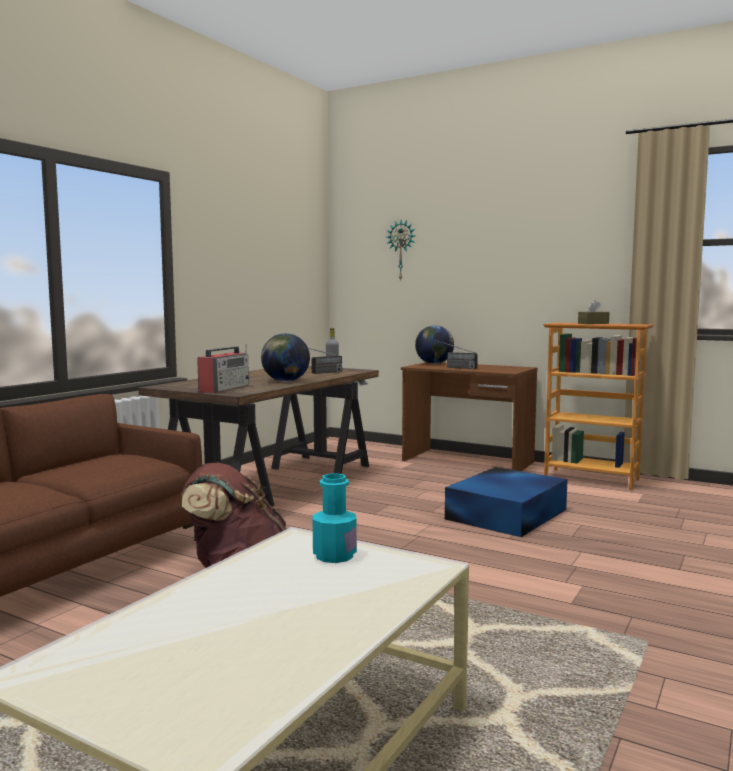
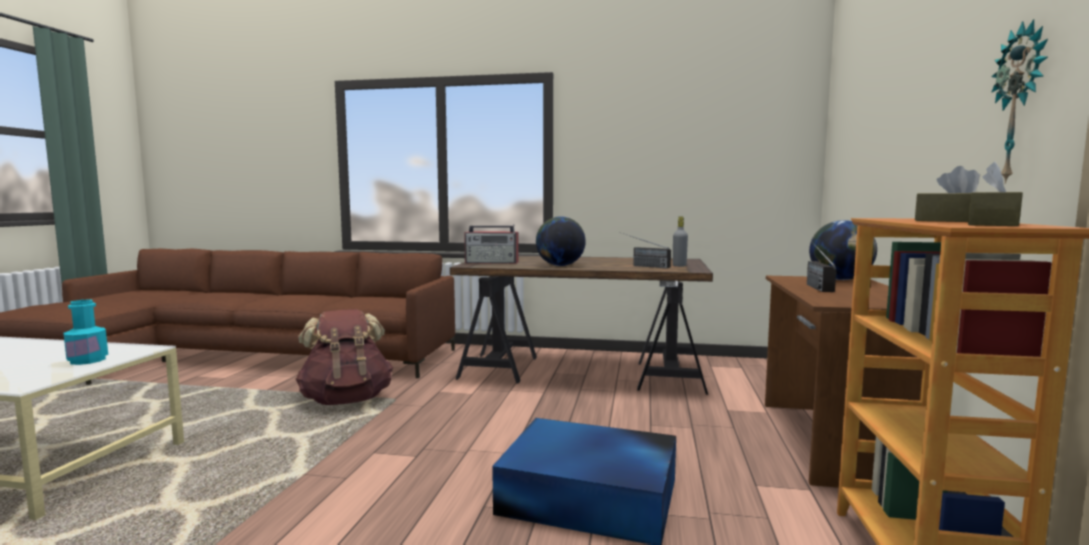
camera: 70 degrees right, 0 degrees up
wall clock [387,220,416,281] -> wall clock moved to [992,19,1048,183]
none -> brown tissue box [968,162,1023,226]

